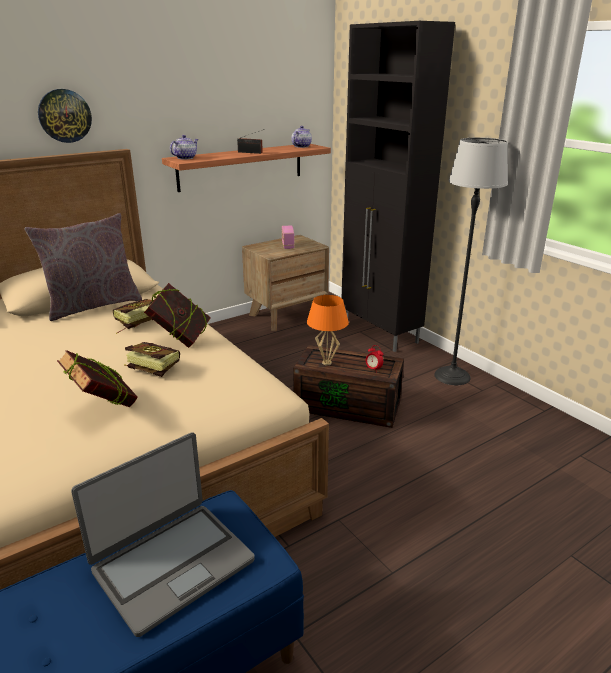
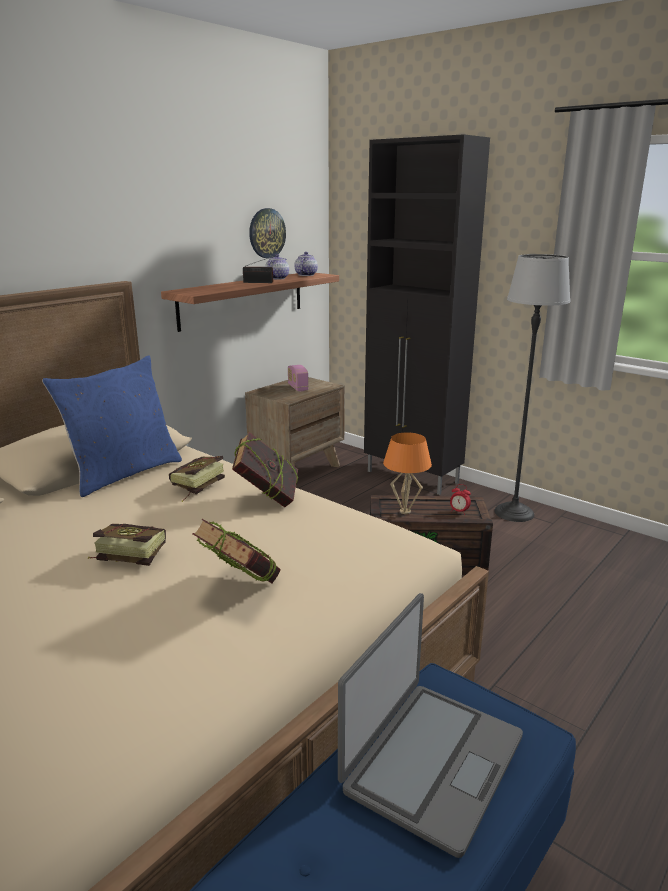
camera: 15 degrees left, 5 degrees down
grey pillow [24,213,142,321] -> blue pillow [42,355,182,497]
wall clock [38,89,92,143] -> wall clock moved to [249,208,286,258]
book [124,342,180,377] -> book moved to [88,524,166,566]
teapot [170,135,198,160] -> teapot moved to [265,254,289,280]

